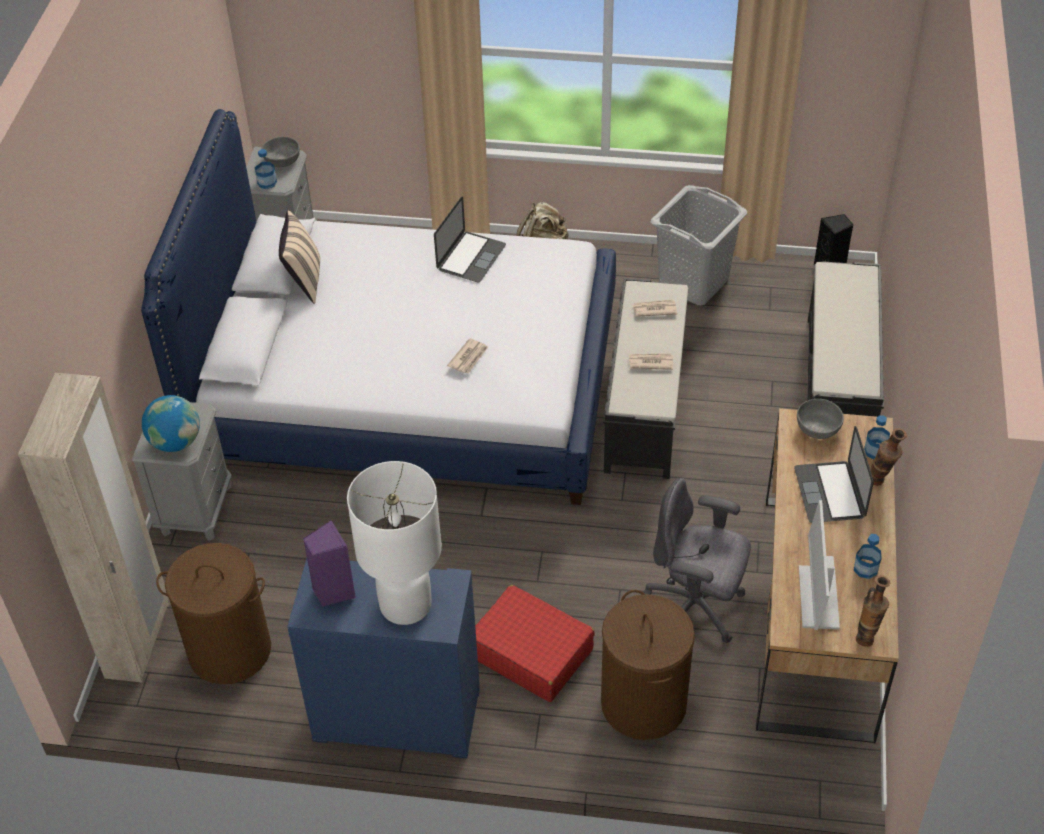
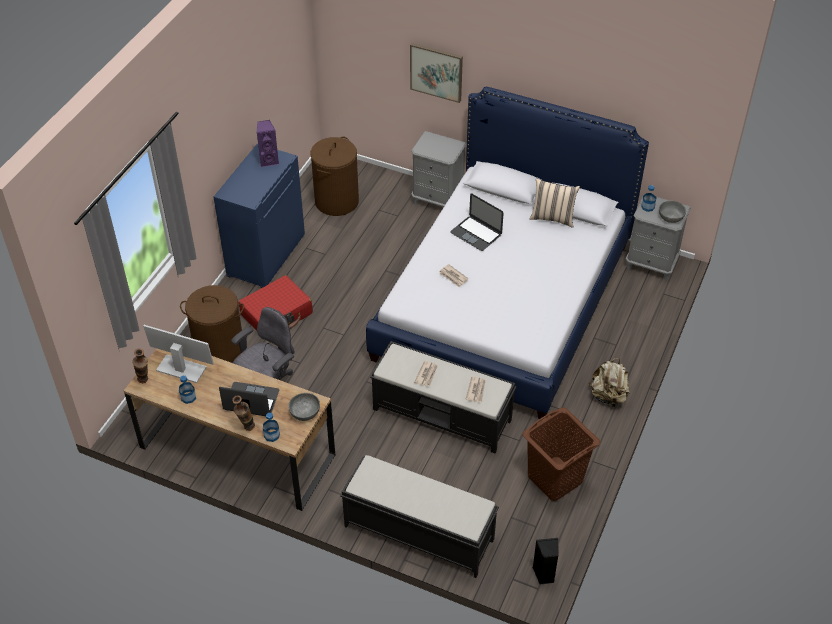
camera: 105 degrees right, 0 degrees up
beige wardrobe [18,373,169,682] -> none
globe [142,395,200,452] -> none
white table lamp [347,461,442,625] -> none
laptop [434,197,506,282] -> laptop moved to [450,193,504,251]
grey laundry basket [651,185,747,305] -> brown laundry basket [522,407,601,501]
none -> picture [410,43,463,103]

